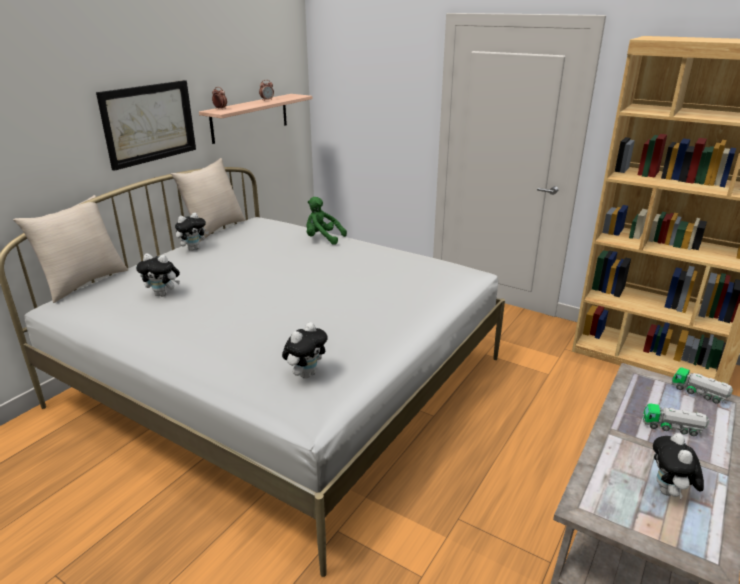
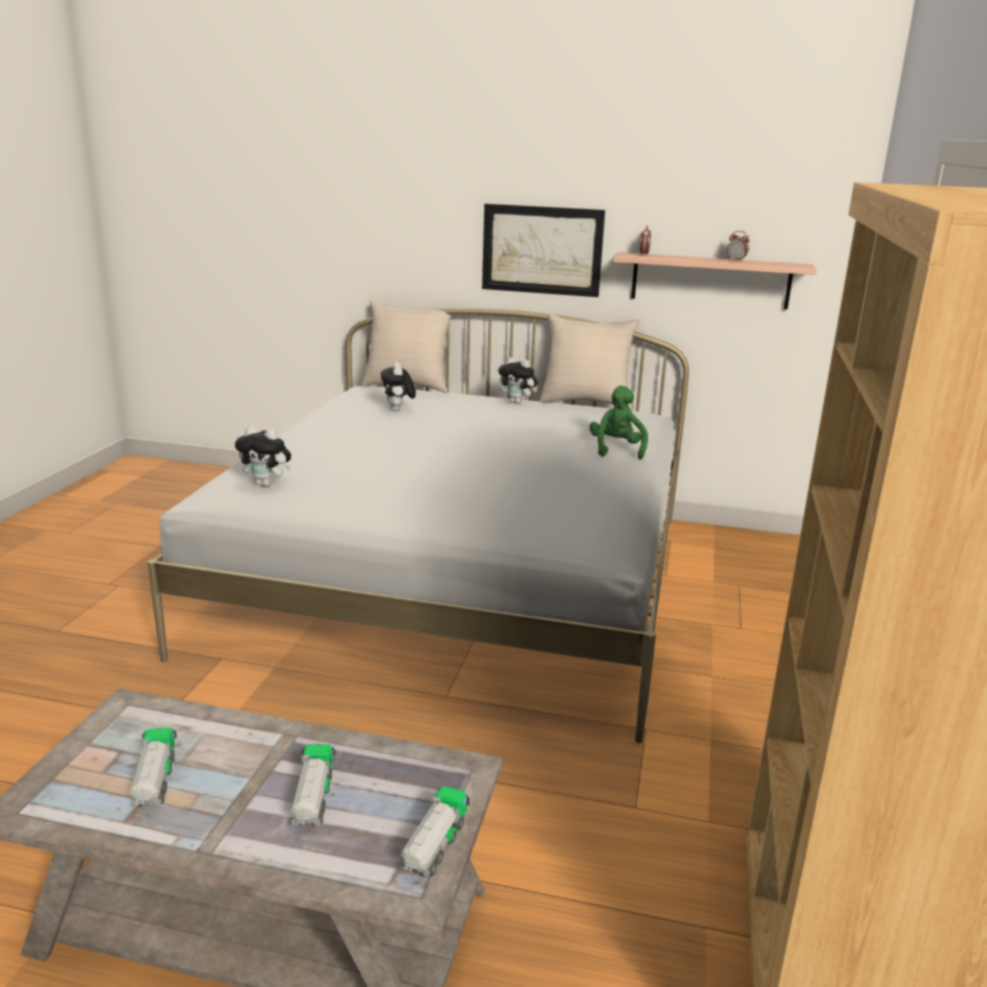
camera: 70 degrees right, 5 degrees down
plush toy [653,433,704,499] -> toy truck [130,728,177,807]

